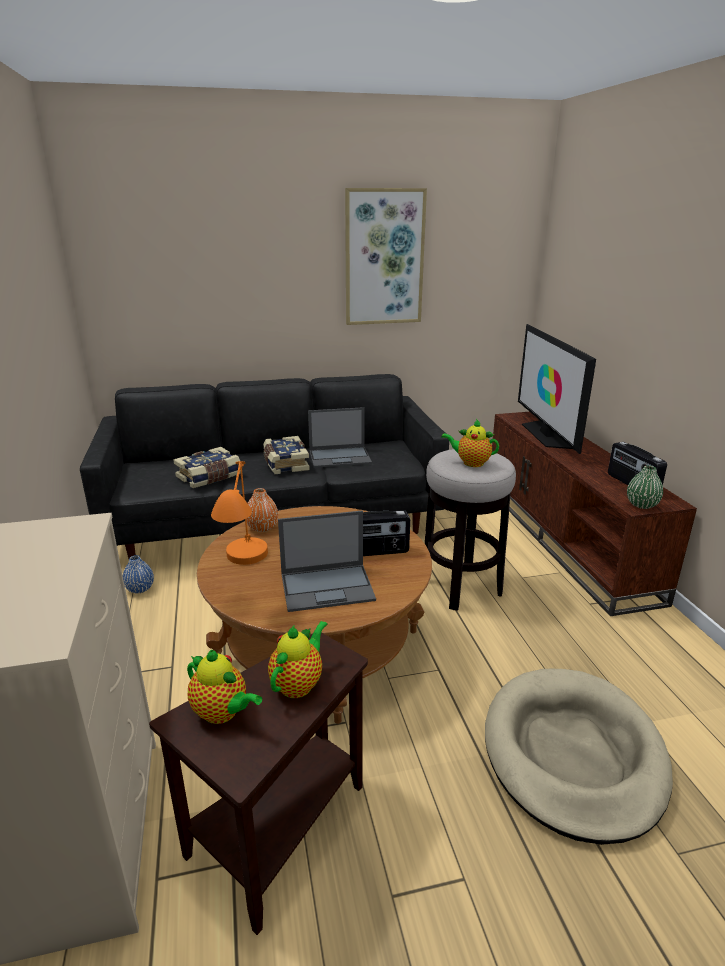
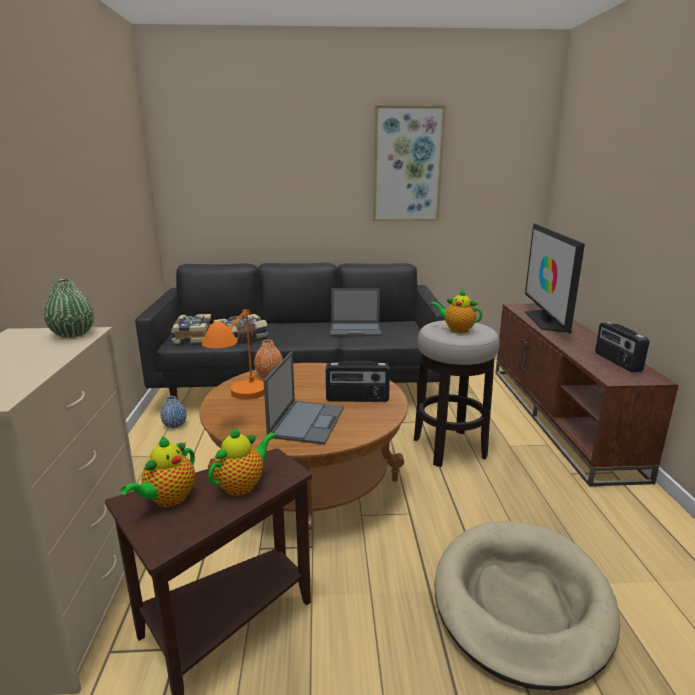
camera: 10 degrees right, 5 degrees down
teapot [187,650,262,724] -> teapot turned 75 degrees clockwise [121,436,195,507]
book [263,436,310,474] -> book moved to [171,314,211,344]
laptop [278,511,376,612] -> laptop turned 75 degrees counterclockwise [263,352,344,445]
green vase [627,465,663,509] -> green vase moved to [44,279,94,338]

